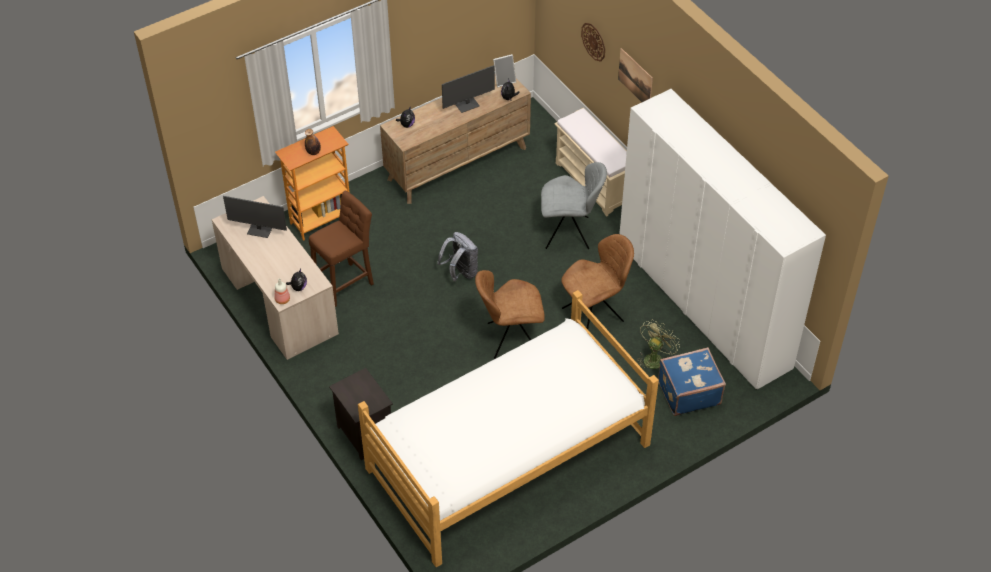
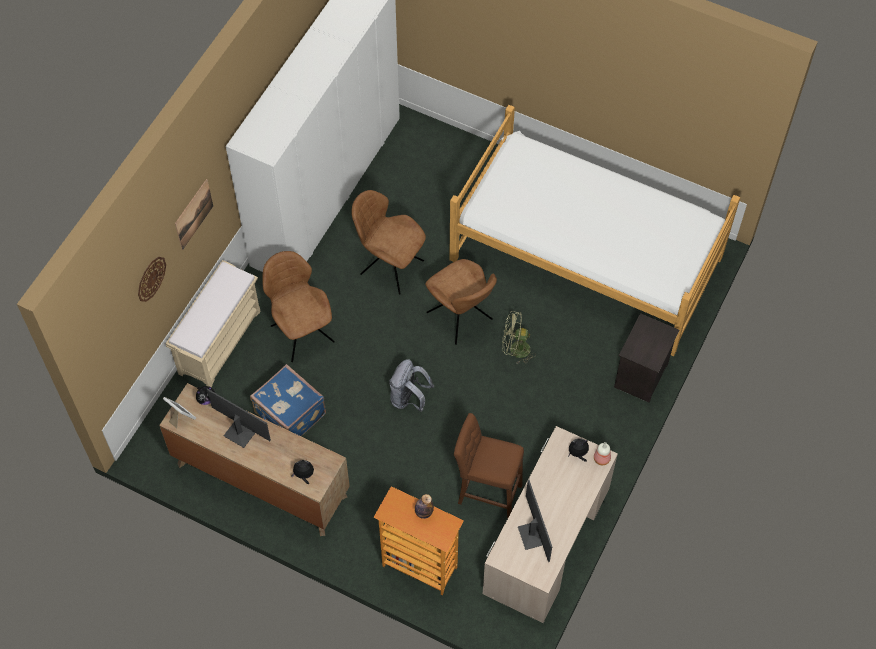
camera: 120 degrees left, 10 degrees up
grey chair [541,162,607,249] -> brown chair [263,251,335,362]
green fan [637,320,680,369] -> green fan moved to [502,311,535,364]
blue suitcase [658,347,726,416] -> blue suitcase moved to [250,364,326,436]

